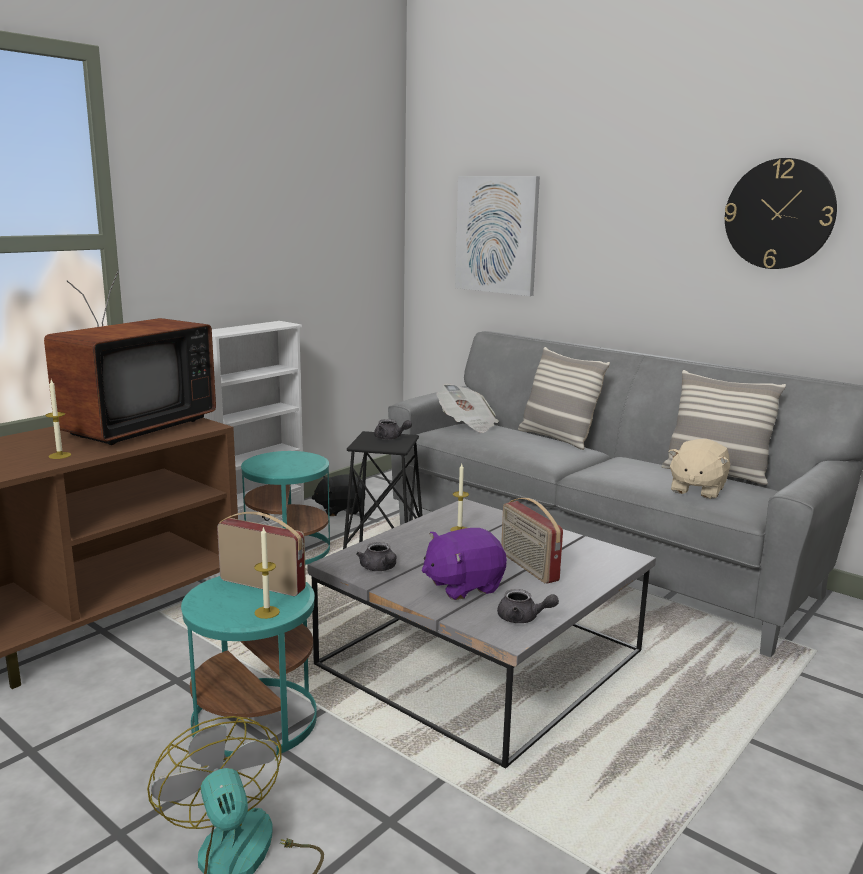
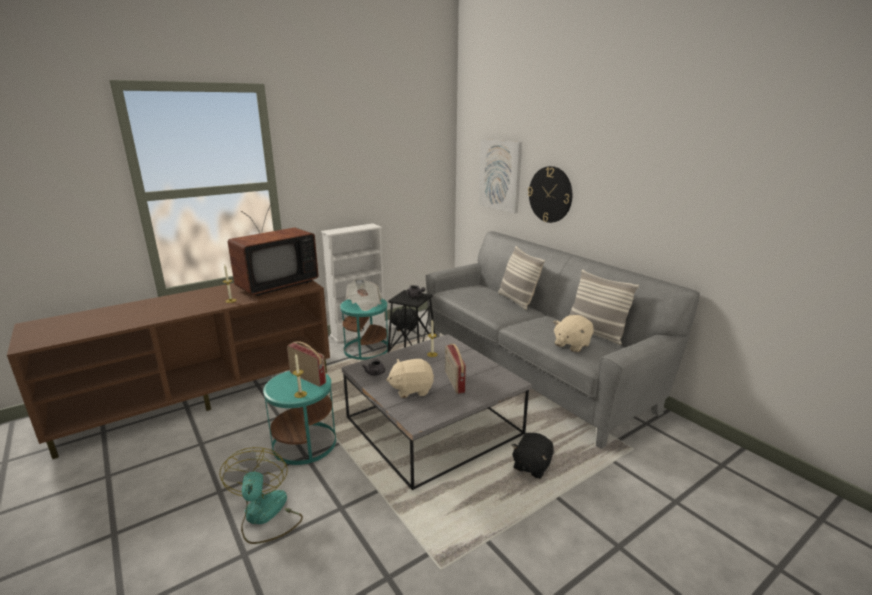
camera: 15 degrees right, 5 degrees up
purple plush toy [422,528,507,600] -> beige plush toy [386,359,434,398]
newspaper [436,384,499,433] -> newspaper moved to [347,279,382,311]
grey teapot [497,589,559,623] -> none
wall clock [724,158,837,269] -> wall clock moved to [528,166,572,223]
none -> black plush toy [511,433,554,479]

